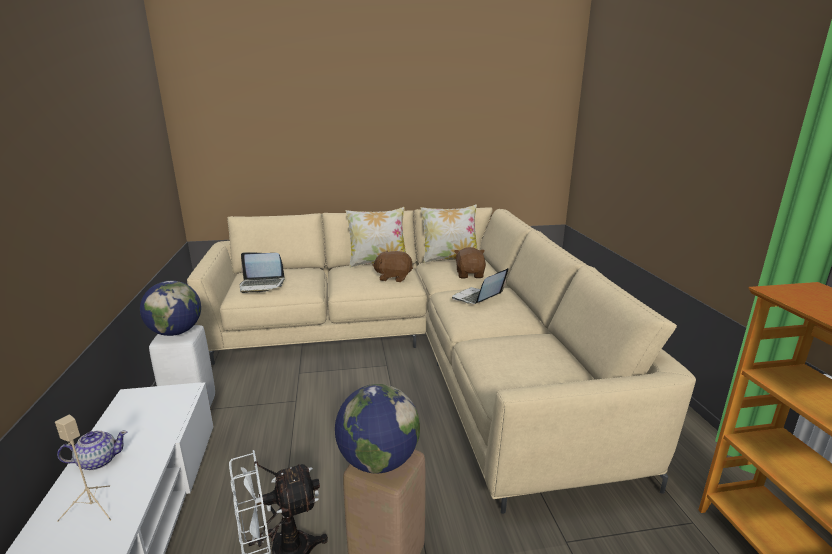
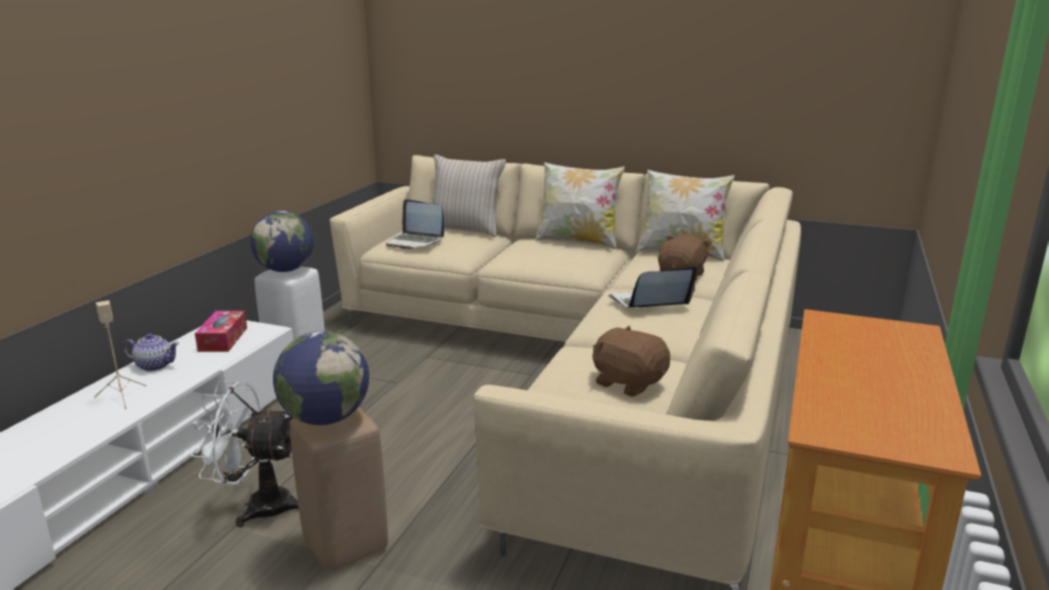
camera: 30 degrees right, 0 degrees up
brown plush toy [372,250,413,282] -> brown plush toy moved to [592,325,670,397]
none -> tissue box [195,311,247,352]
none -> beige pillow [432,154,506,237]

